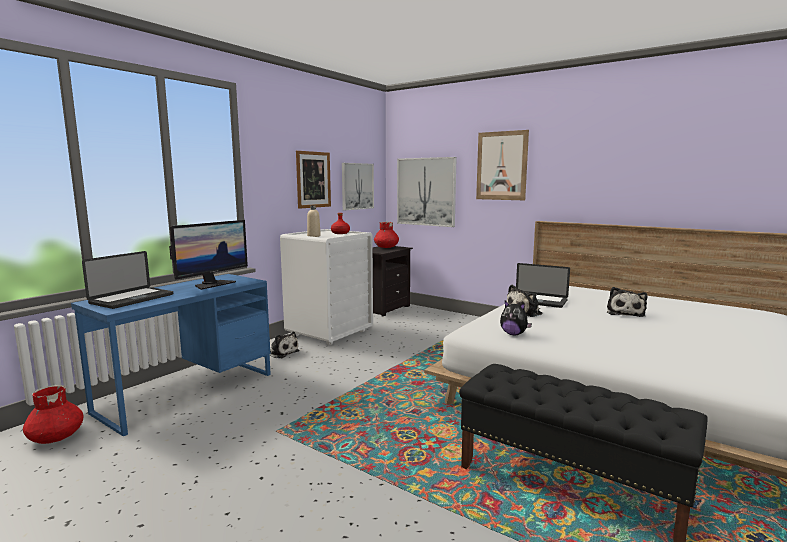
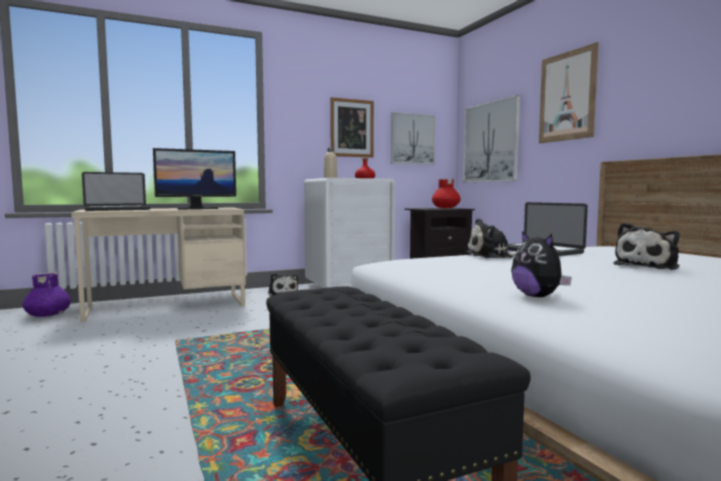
camera: 30 degrees right, 5 degrees down
red vase [23,385,84,444] -> purple vase [22,273,71,317]
blue desk [71,274,271,436] -> beige desk [71,207,246,322]
plush toy [500,301,532,335] -> plush toy moved to [511,231,572,297]

